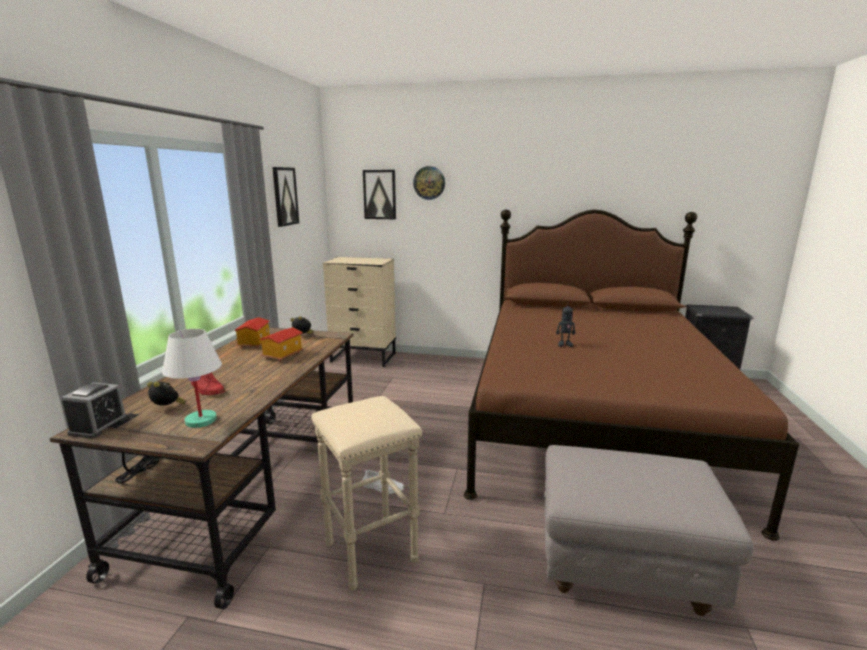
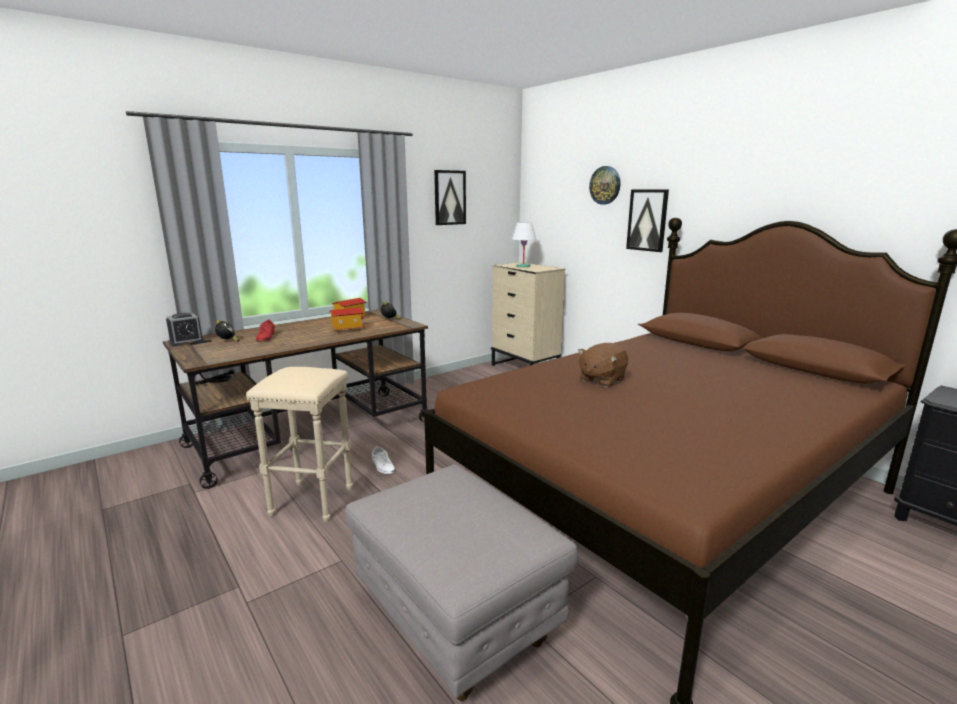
camera: 40 degrees right, 0 degrees up
white table lamp [162,329,222,428] -> white table lamp moved to [512,222,536,268]
picture [363,170,396,219] -> picture moved to [626,189,669,252]
toy robot [556,301,575,347] -> brown plush toy [578,343,628,387]

